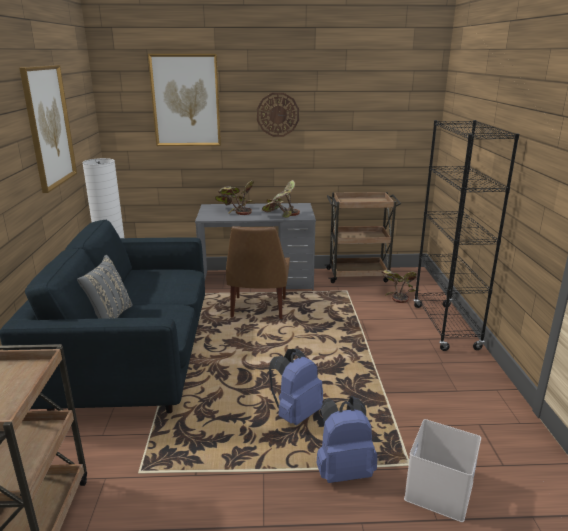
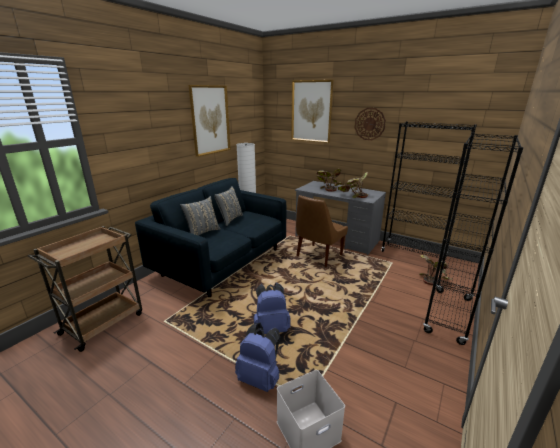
camera: 35 degrees right, 0 degrees up
brown cart [326,192,401,283] -> black bookcase [381,121,477,261]
none -> grey pillow [214,186,243,226]

